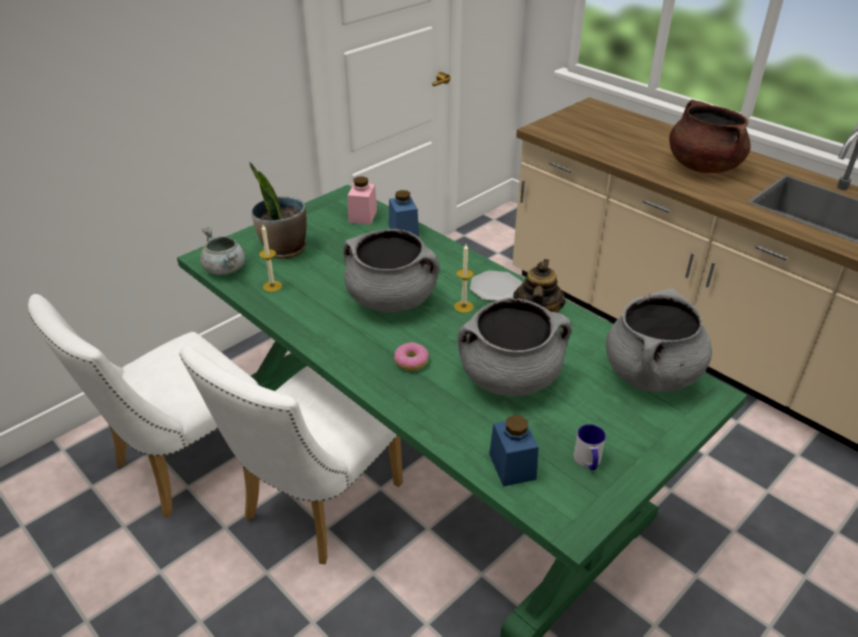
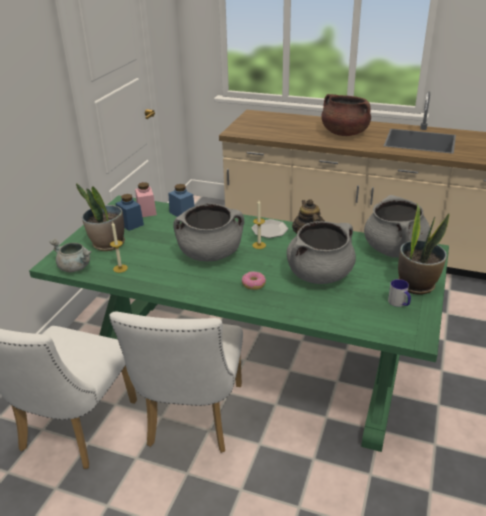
camera: 25 degrees left, 5 degrees down
blue jar [489,415,539,487] -> blue jar moved to [116,194,144,231]
none -> potted plant [398,204,449,295]

